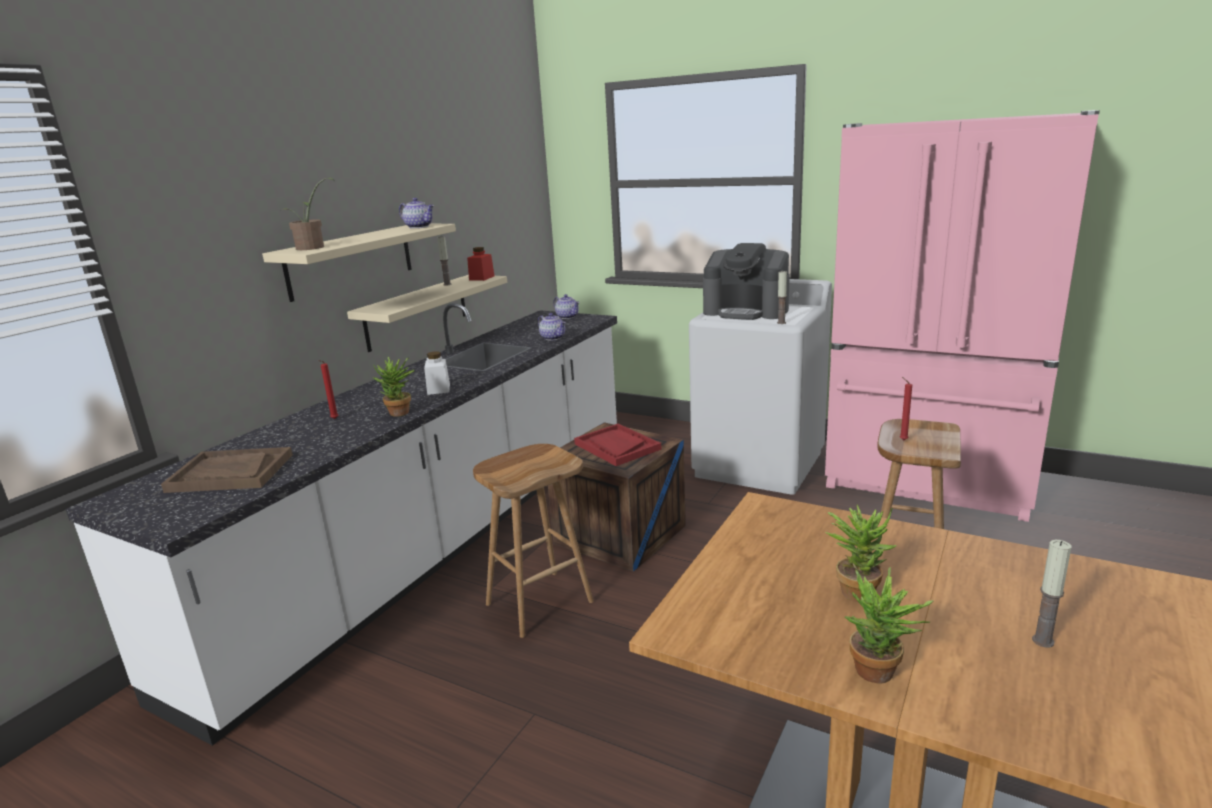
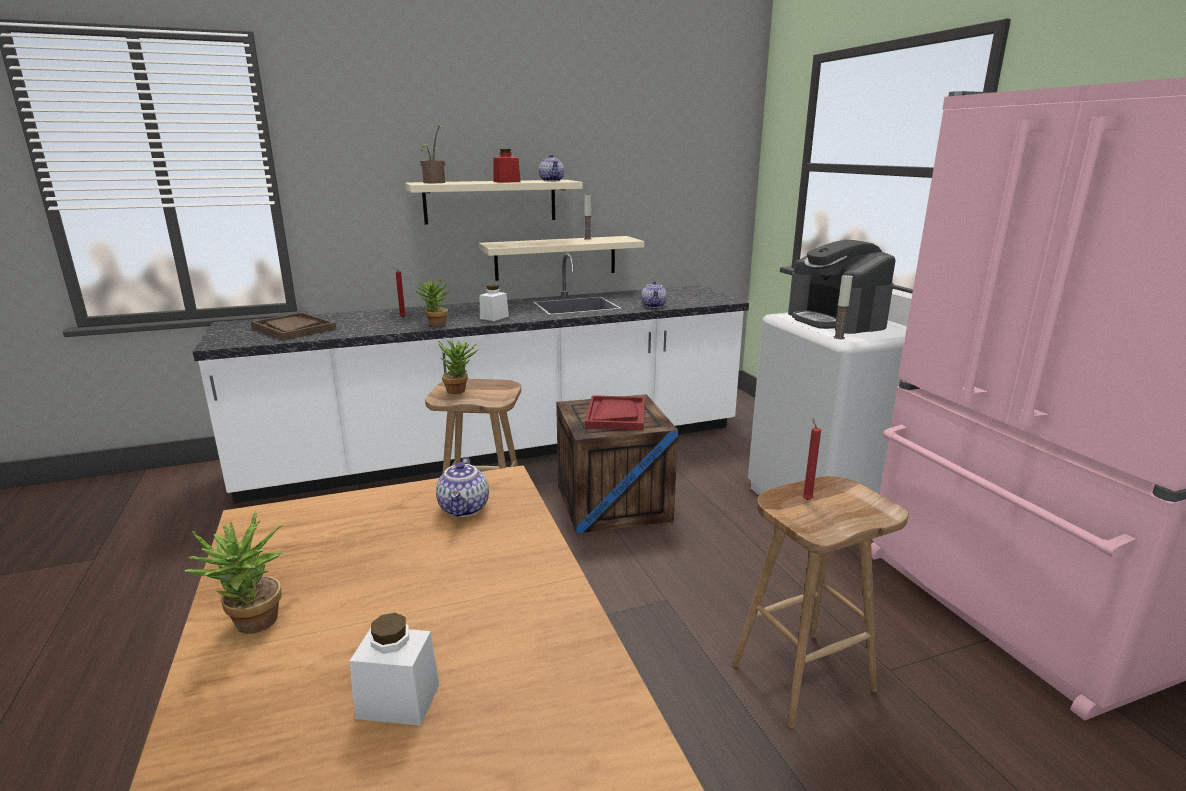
camera: 40 degrees right, 0 degrees up
red jar [467,247,495,281] -> red jar moved to [493,149,520,183]
teapot [553,294,580,319] -> teapot moved to [436,457,489,517]
potted plant [825,505,896,602] -> potted plant moved to [438,340,479,394]
candle [1032,540,1072,648] -> white jar [350,613,439,726]

